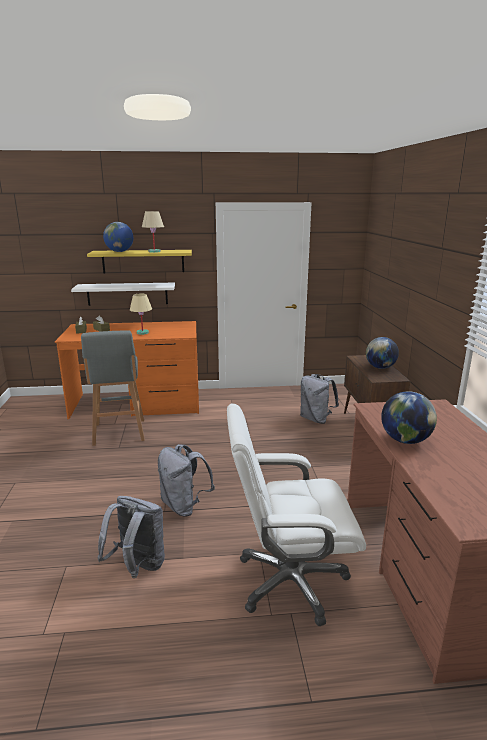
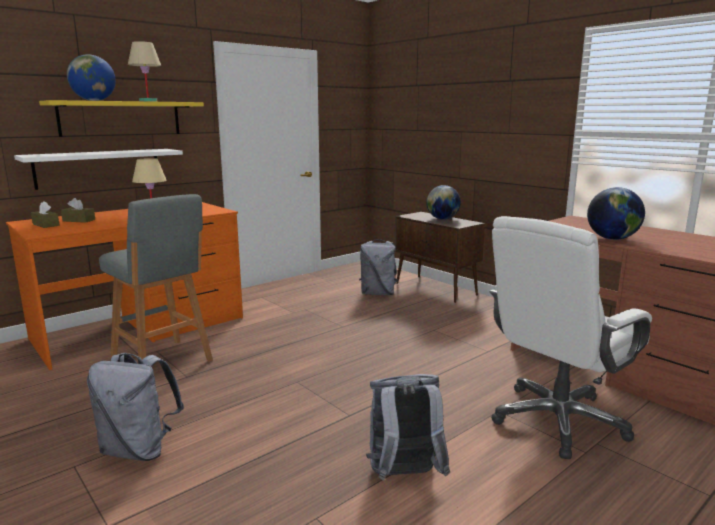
camera: 35 degrees left, 5 degrees down
grey backpack [158,444,215,517] -> grey backpack moved to [87,353,184,461]

